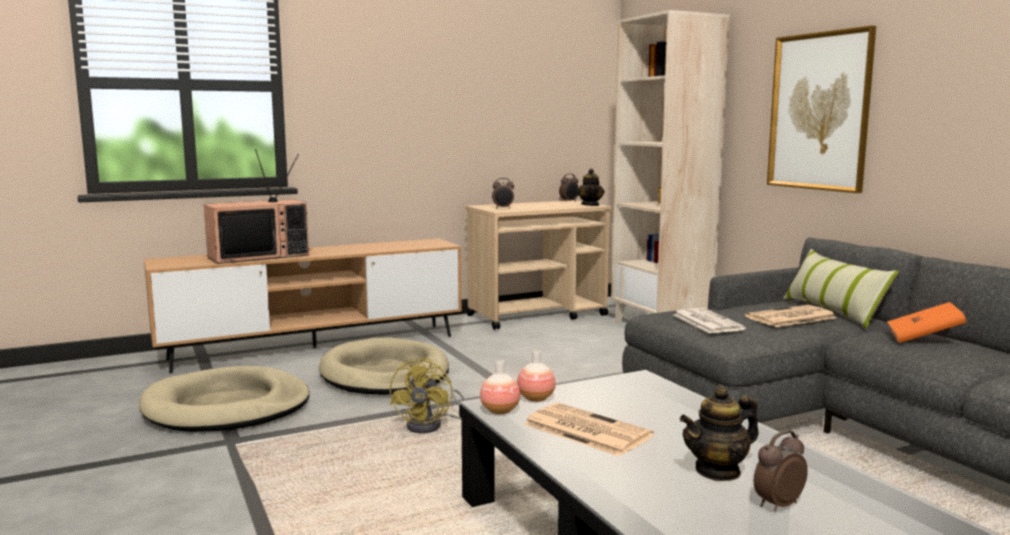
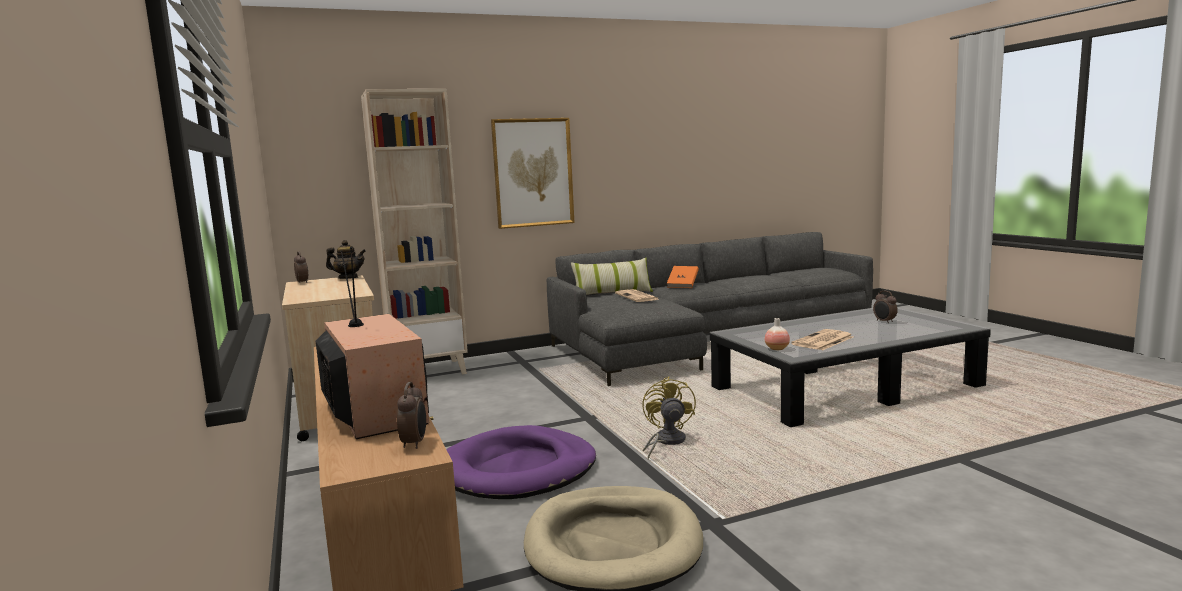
camera: 85 degrees left, 0 degrees up
beige dog bed [319,337,449,395] -> purple dog bed [446,425,596,499]
yellow fan [390,357,466,433] -> yellow fan turned 105 degrees counterclockwise [642,377,696,460]
vase [480,360,520,414] -> none
alarm clock [492,178,514,209] -> alarm clock moved to [397,382,426,449]
newspaper [674,308,746,333] -> none
teapot [680,386,759,481] -> none

